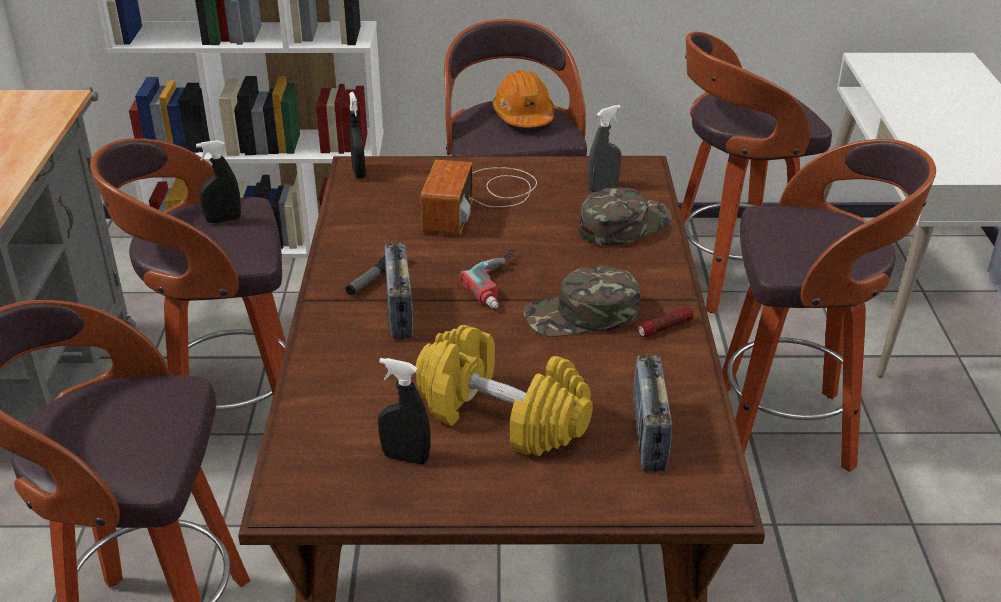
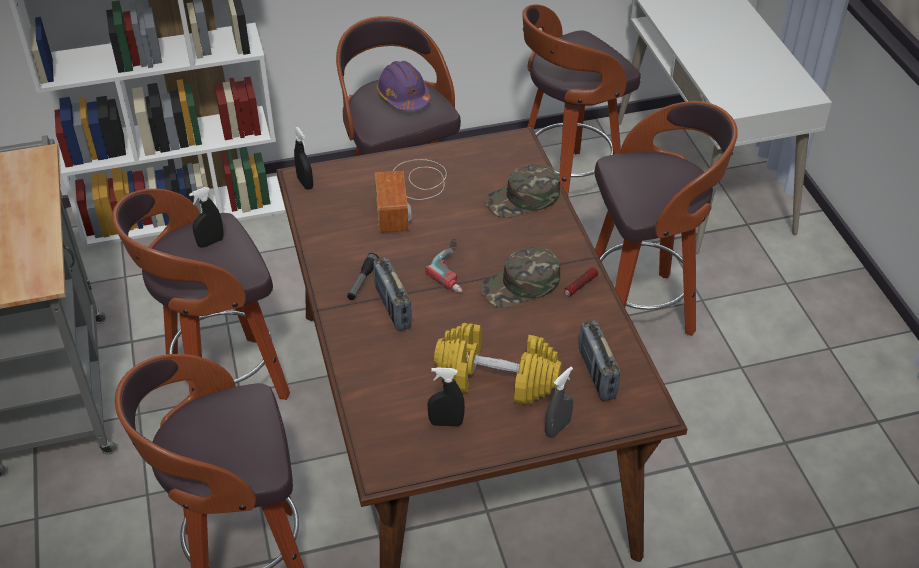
camera: 15 degrees left, 10 degrees up
orange hard hat [492,70,554,127] -> purple hard hat [376,61,431,112]
green cap [579,187,672,246] -> green cap turned 150 degrees counterclockwise [484,164,560,218]
grey spray bottle [588,105,622,192] -> grey spray bottle moved to [545,367,573,438]

